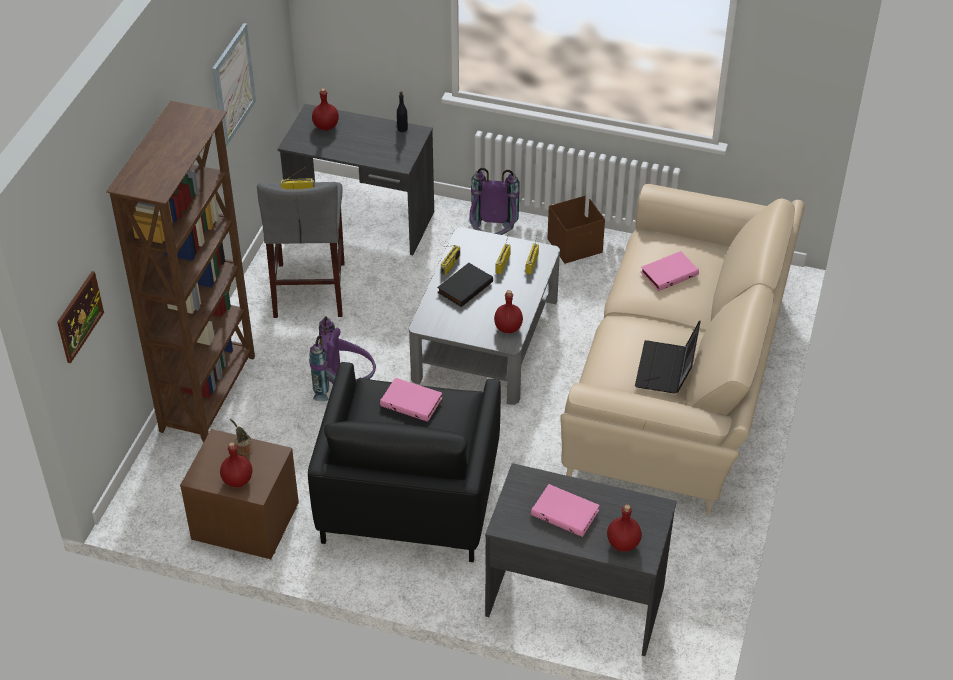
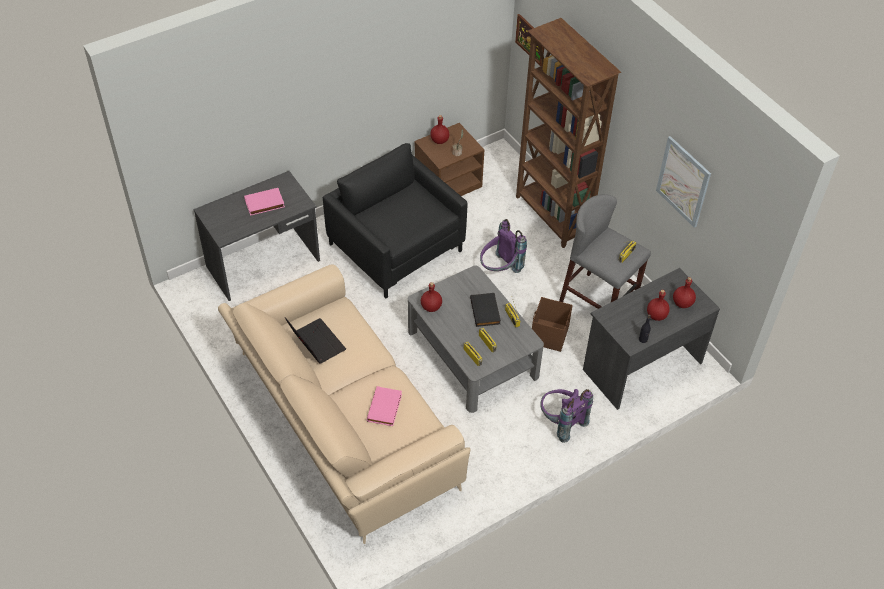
camera: 130 degrees right, 5 degrees up
pink book [380,377,442,422] -> none
brown storage box [548,195,605,264] -> brown storage box moved to [532,297,573,352]
red bottle [607,504,642,552] -> red bottle moved to [647,290,670,321]

